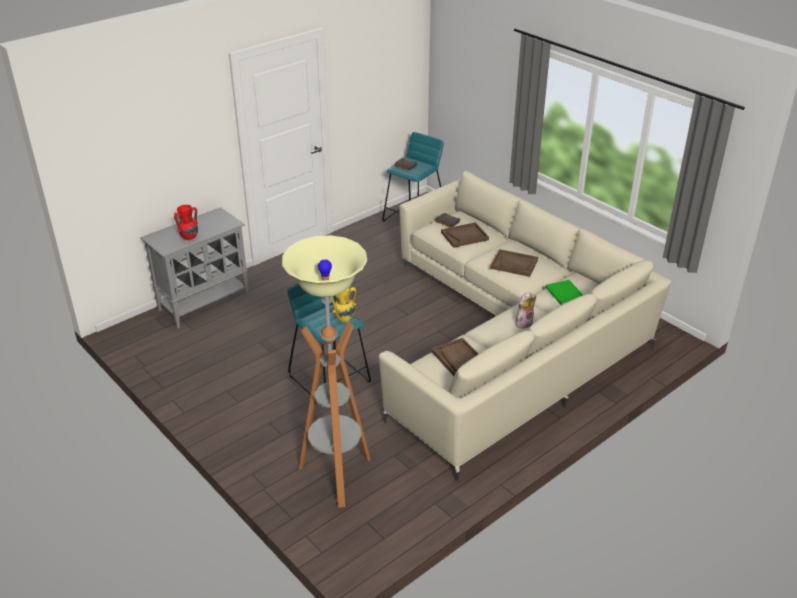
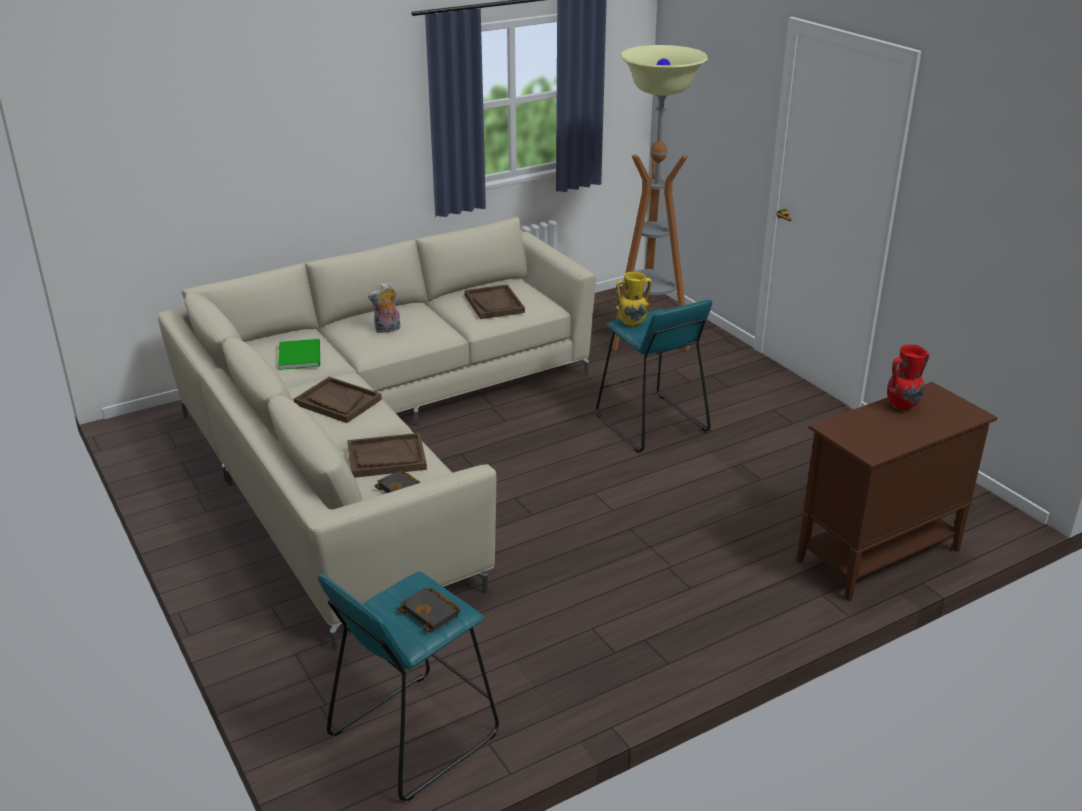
camera: 170 degrees left, 5 degrees down
grey cabinet [140,207,250,328] -> brown cabinet [796,382,998,601]

